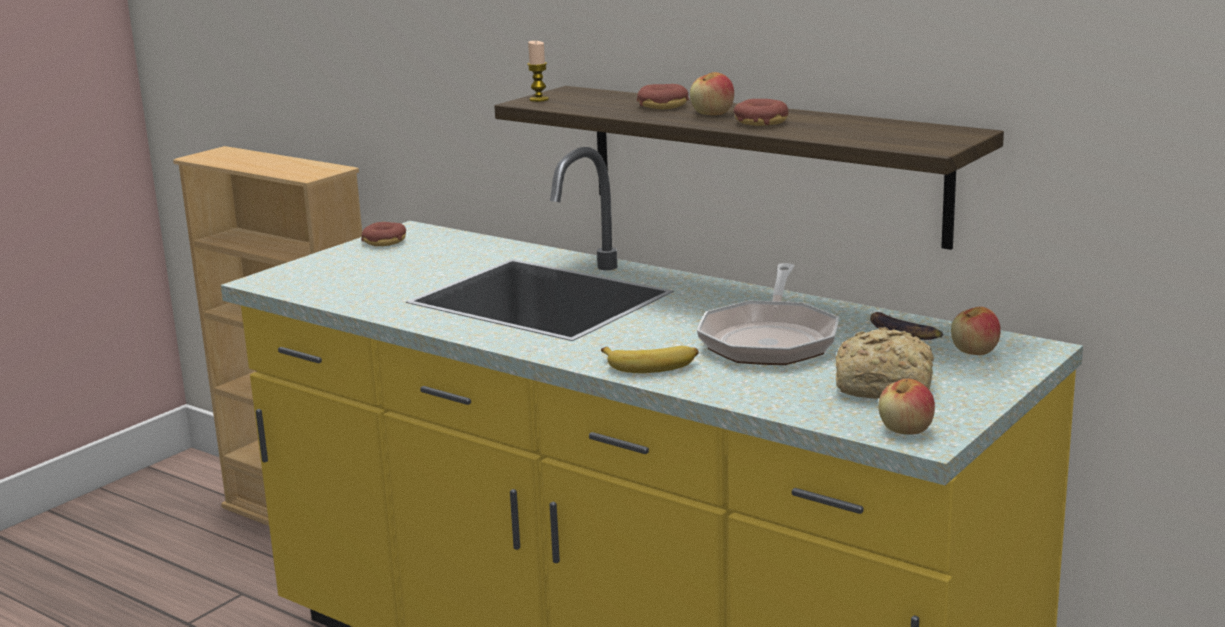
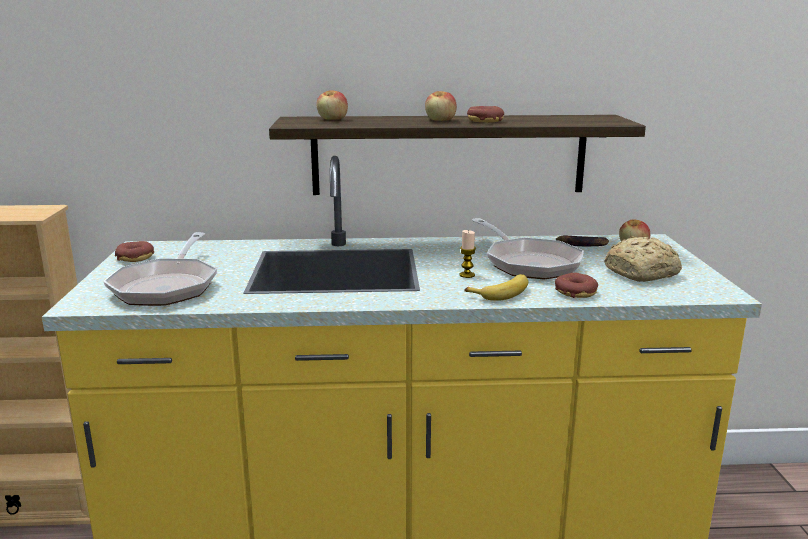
camera: 40 degrees left, 0 degrees up
candle [527,41,549,102] -> candle moved to [459,230,476,278]
donut [637,84,689,109] -> donut moved to [555,273,598,298]
apple [878,379,935,435] -> apple moved to [316,90,348,120]
none -> frying pan [103,232,217,306]

